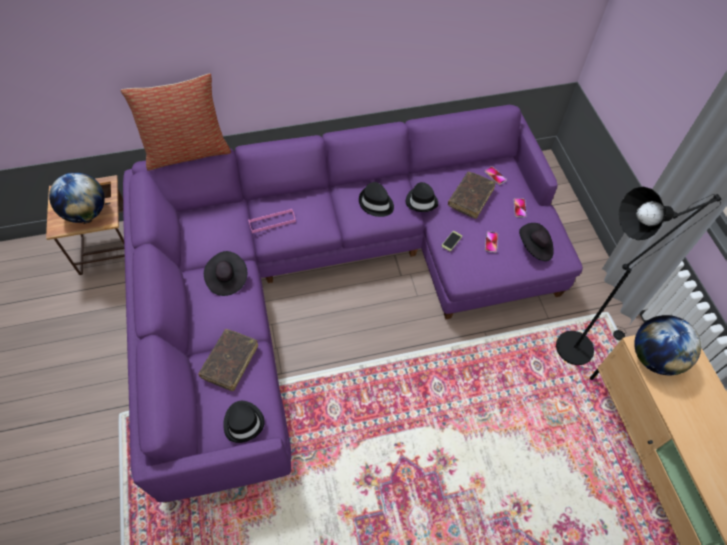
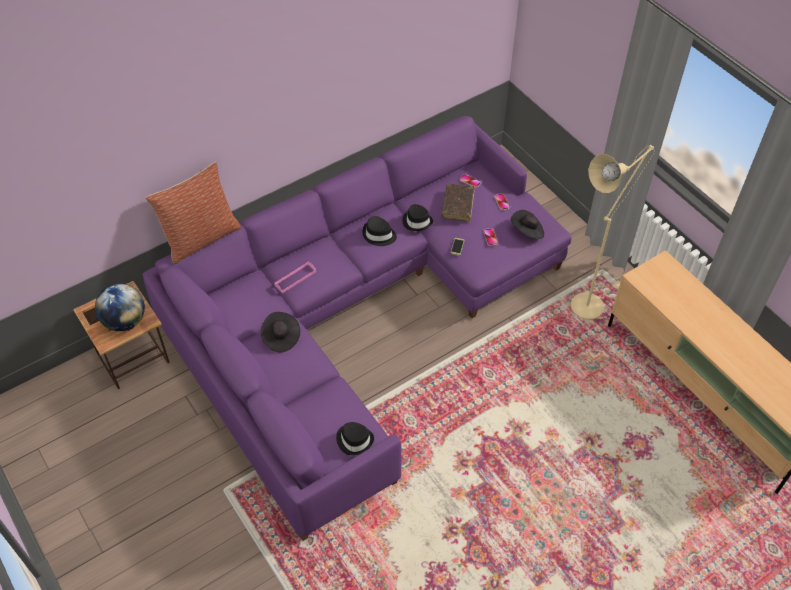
camera: 20 degrees left, 5 degrees down
brown book [198,329,258,391] -> none
black floor lamp [556,186,721,365] -> beige floor lamp [570,145,655,320]
globe [634,315,701,375] -> none

